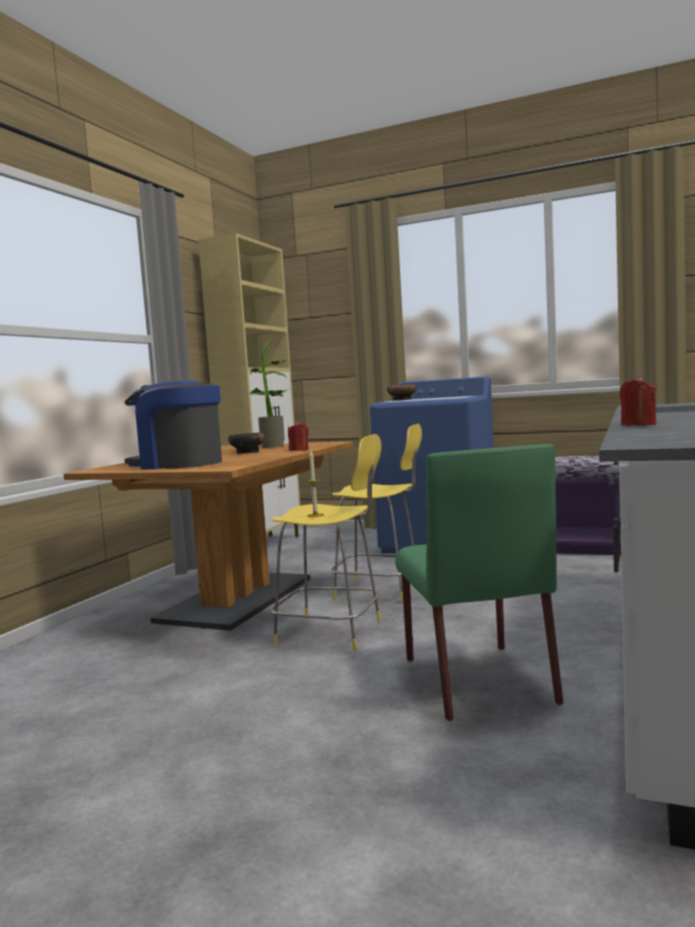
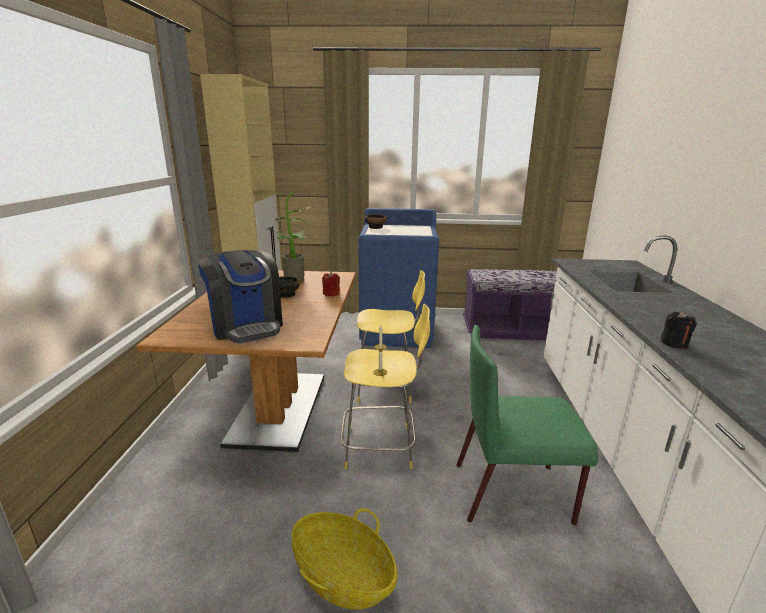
camera: 20 degrees left, 15 degrees up
coffee machine [125,379,222,470] -> coffee machine turned 120 degrees counterclockwise [197,250,283,343]
green chair [395,444,563,721] -> green chair turned 120 degrees clockwise [457,325,598,525]
red candle [620,376,657,425] -> black candle [661,311,697,349]
none -> basket [292,508,398,610]

